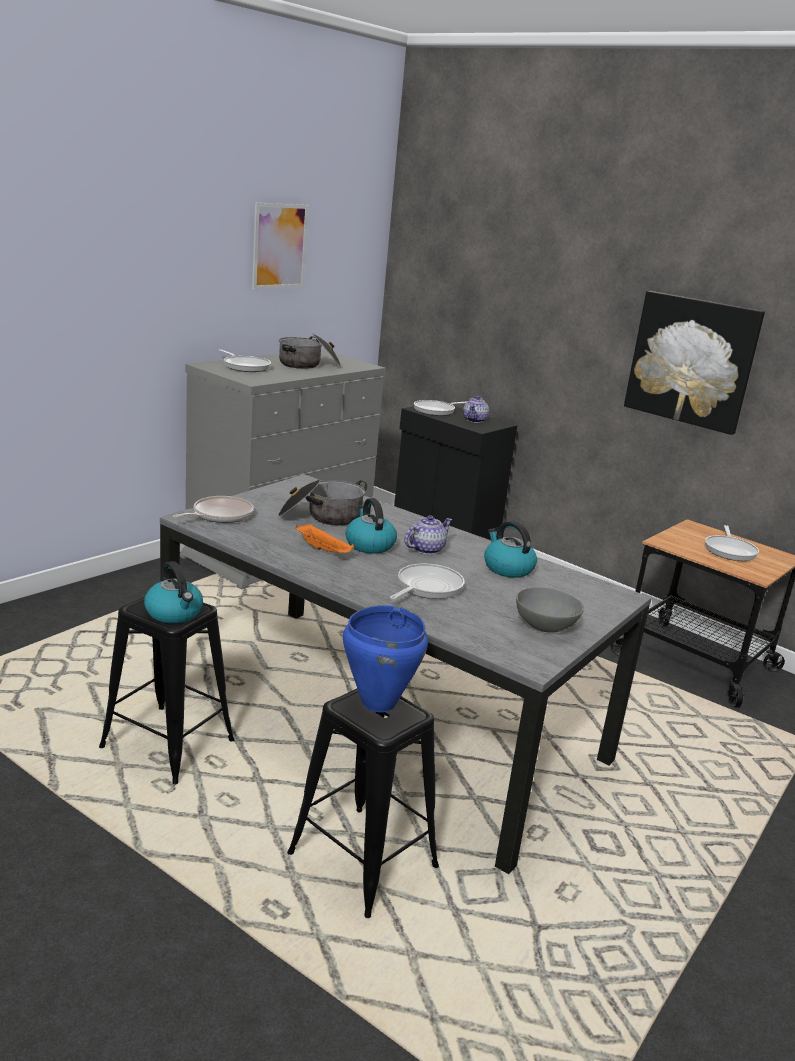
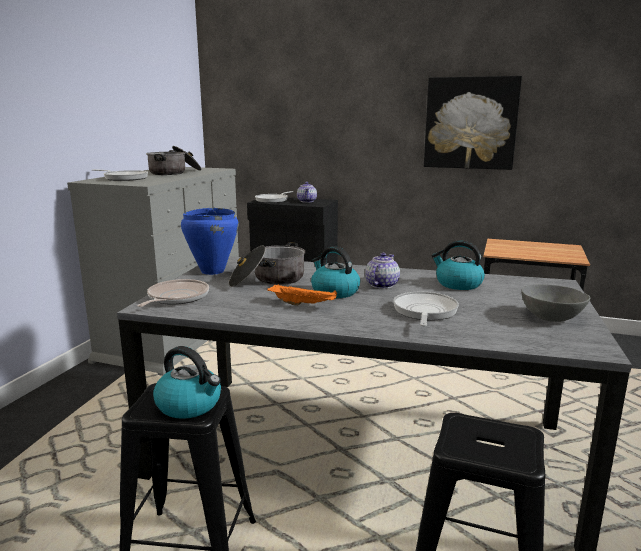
camera: 20 degrees left, 5 degrees down
picture [252,203,308,289] -> none
blue cooking pot [343,605,428,712] -> blue cooking pot moved to [181,208,239,275]
frying pan [705,525,759,561] -> none

